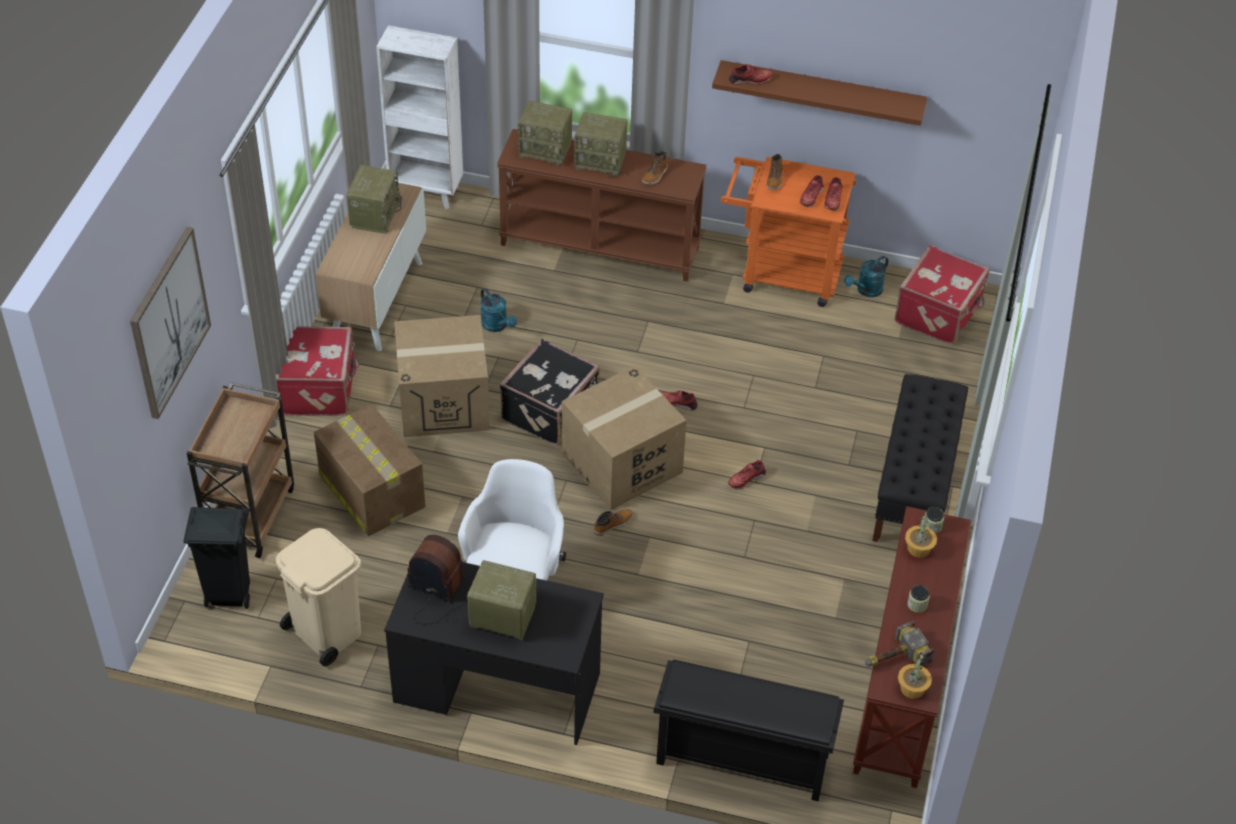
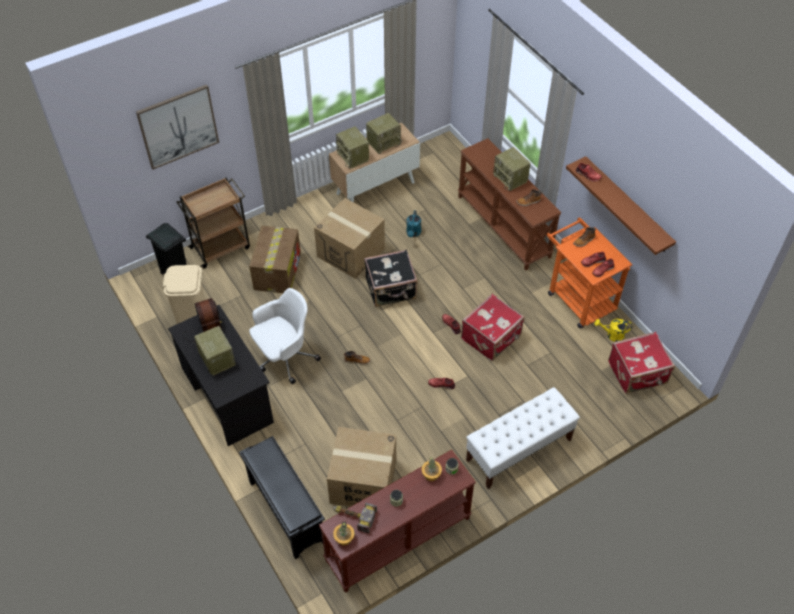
camera: 45 degrees right, 5 degrees up
red suitcase [276,326,360,416] -> red suitcase moved to [461,294,525,361]
white bookcase [376,25,463,209] -> none
radio [518,101,572,166] -> radio moved to [336,126,369,169]
cardboard box [562,366,687,510] -> cardboard box moved to [327,427,396,507]
turquoise watering can [844,256,888,297] -> yellow watering can [594,319,632,342]
black bench [872,374,968,542] -> white bench [466,387,580,489]

